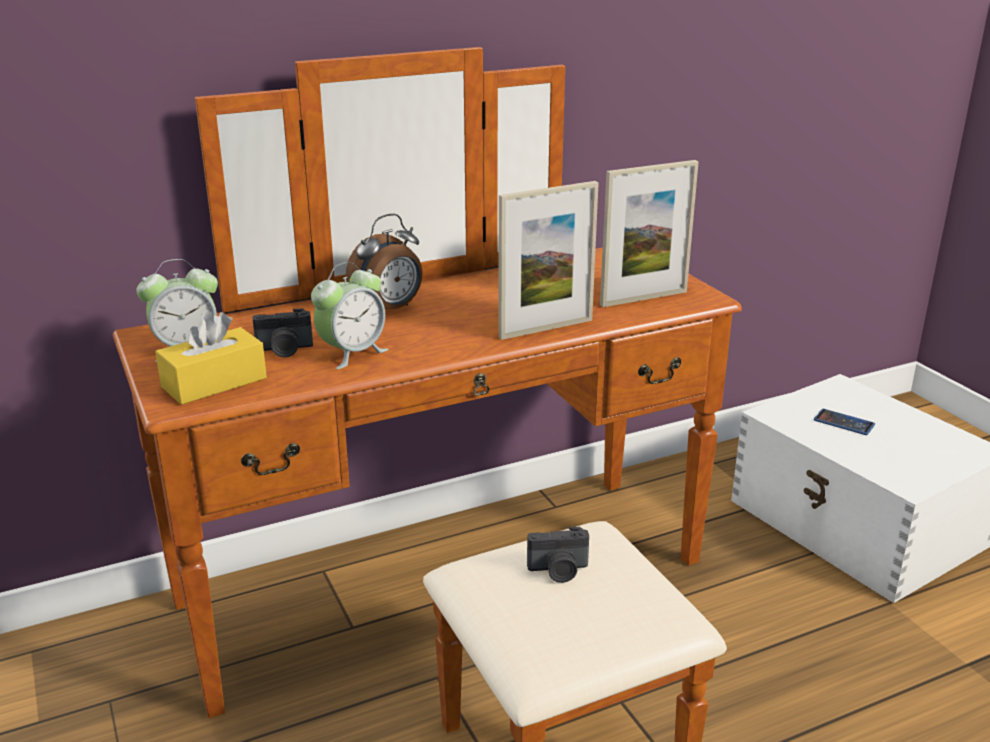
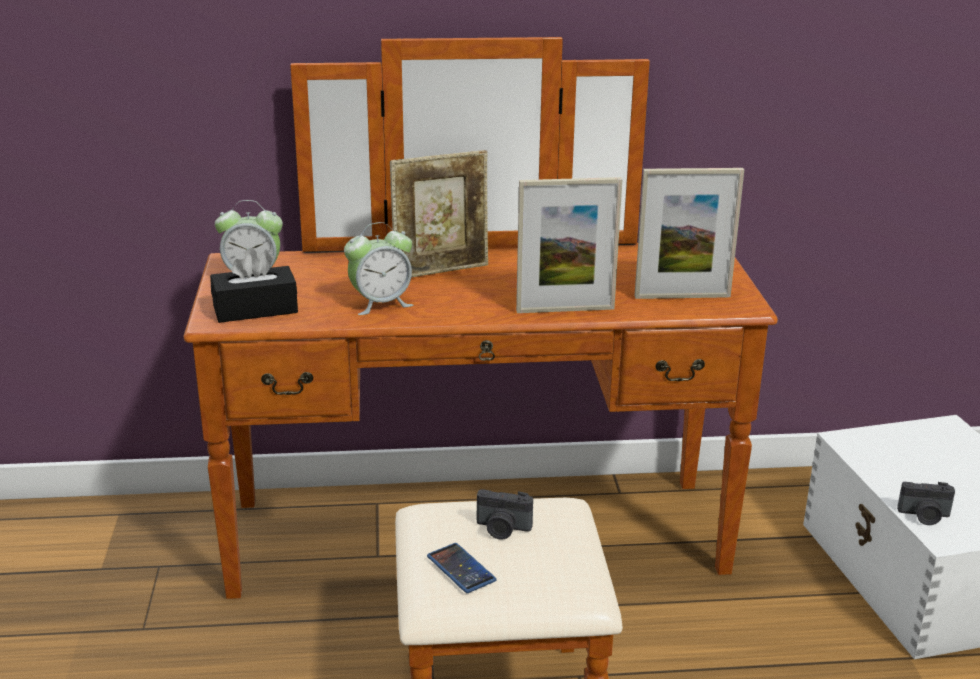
camera: 20 degrees right, 0 degrees up
yellow tissue box [155,311,267,405] -> black tissue box [210,248,298,323]
camera [253,309,313,358] -> camera moved to [897,482,955,525]
alarm clock [346,214,423,309] -> picture frame [390,150,488,278]
phone [814,409,875,435] -> phone moved to [427,543,497,593]

